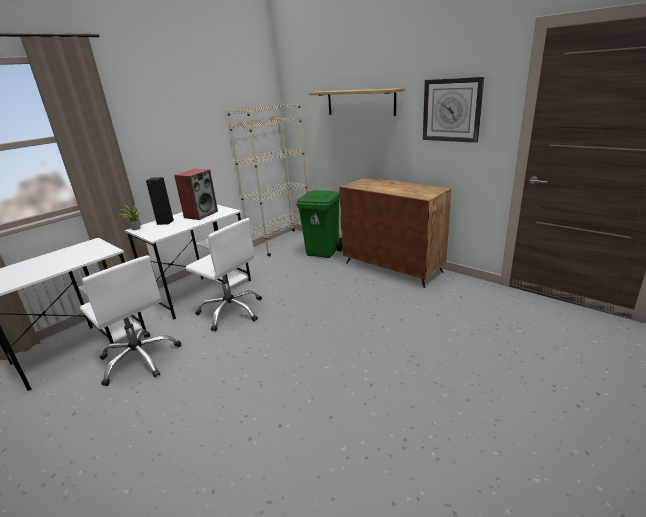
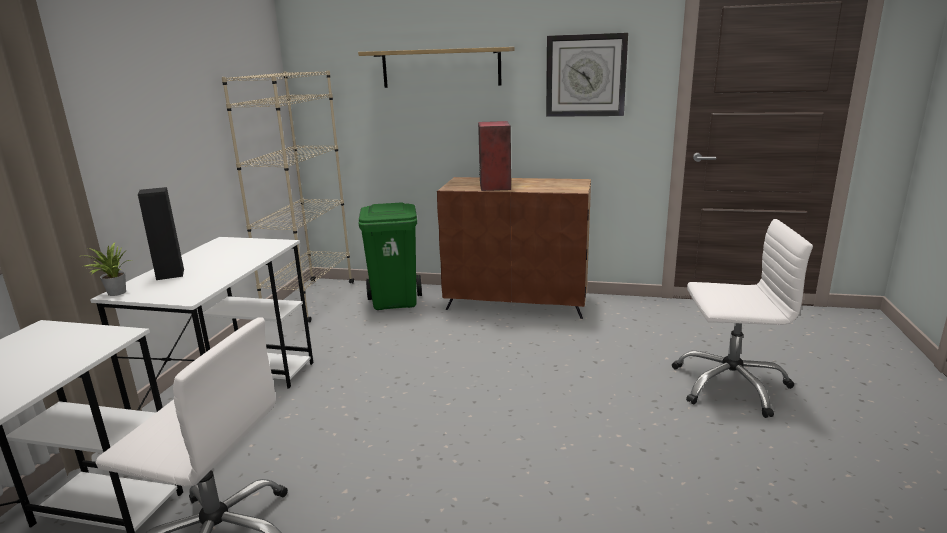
camera: 30 degrees left, 5 degrees down
speaker [174,169,218,220] -> speaker moved to [478,121,511,191]
white office chair [186,218,262,331] -> white office chair moved to [672,219,813,418]

